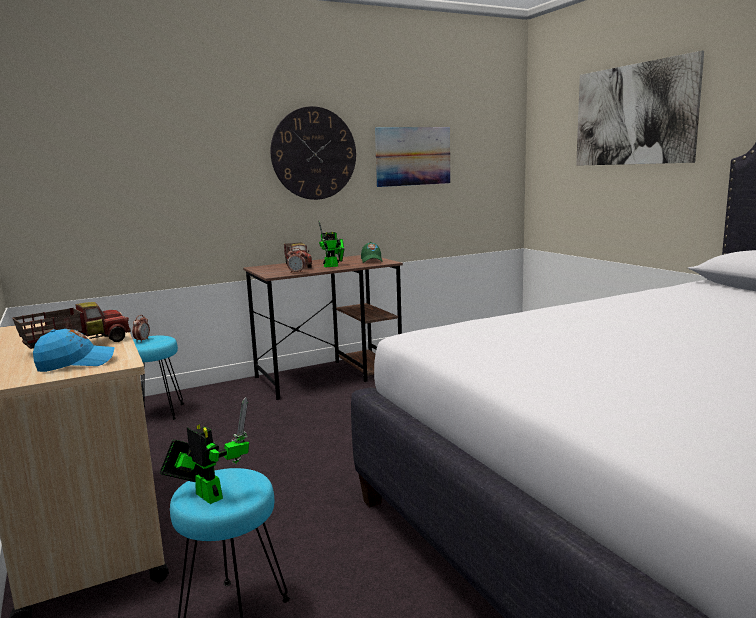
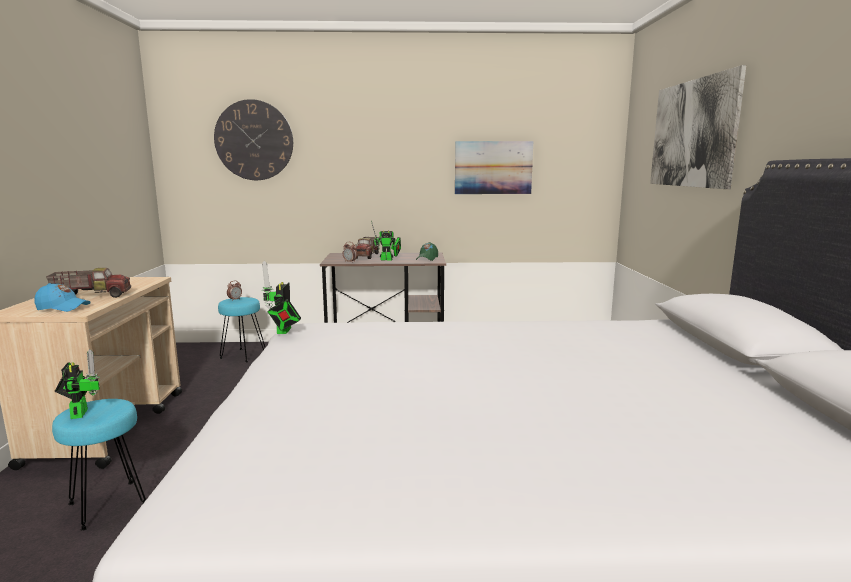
camera: 25 degrees right, 0 degrees up
wall clock [271,106,356,200] -> wall clock moved to [214,99,293,180]
none -> toy robot [261,261,301,334]

